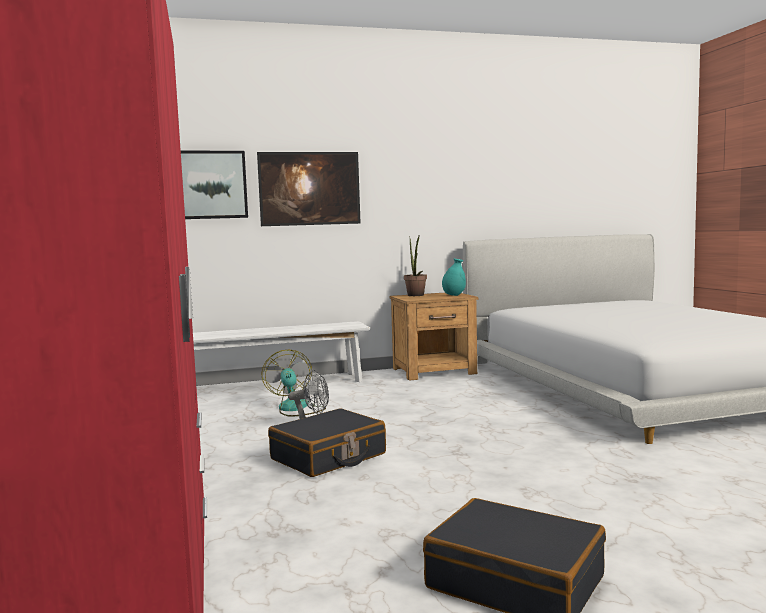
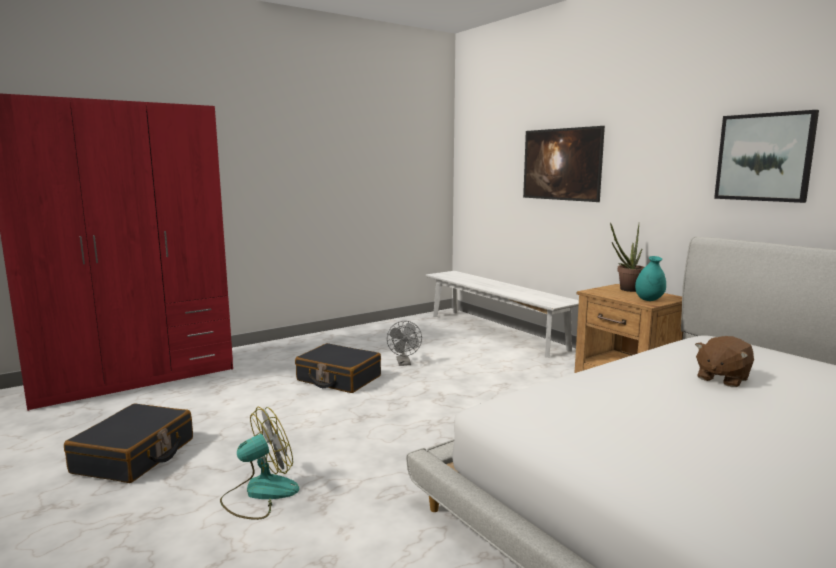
camera: 70 degrees right, 5 degrees up
picture [181,151,248,219] -> picture moved to [714,110,819,203]
fan [262,349,326,417] -> fan moved to [220,407,299,520]
none -> brown plush toy [695,336,754,387]

